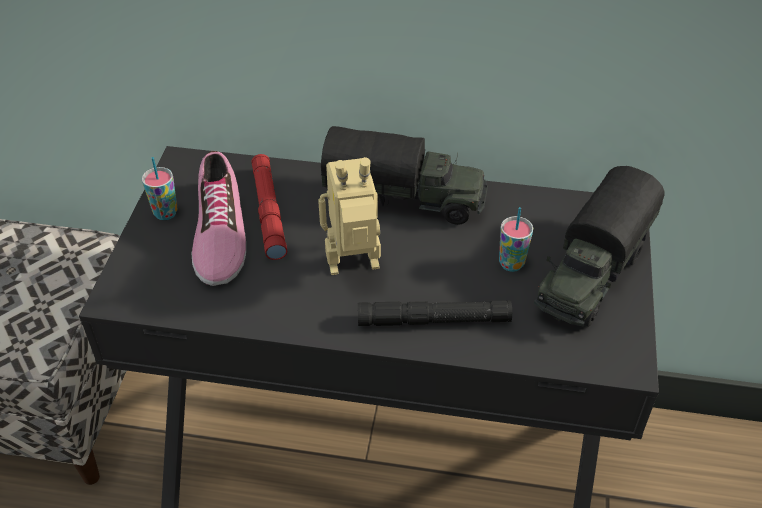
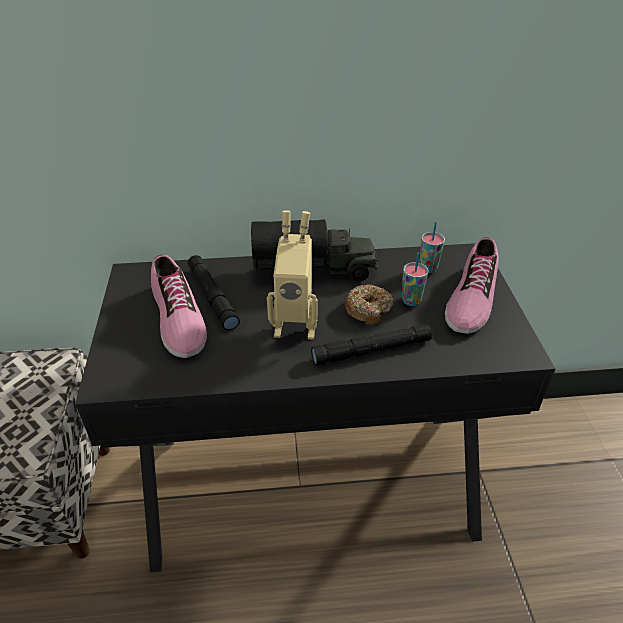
camera: 15 degrees left, 5 degrees down
cup [142,157,177,220] -> cup moved to [419,222,445,273]
red flashlight [251,154,287,260] -> black flashlight [188,255,240,330]
toy robot [318,157,381,275] -> toy robot turned 150 degrees counterclockwise [267,210,318,339]
toy truck [534,166,665,327] -> shoe [445,237,498,334]
none -> donut [345,284,393,325]

